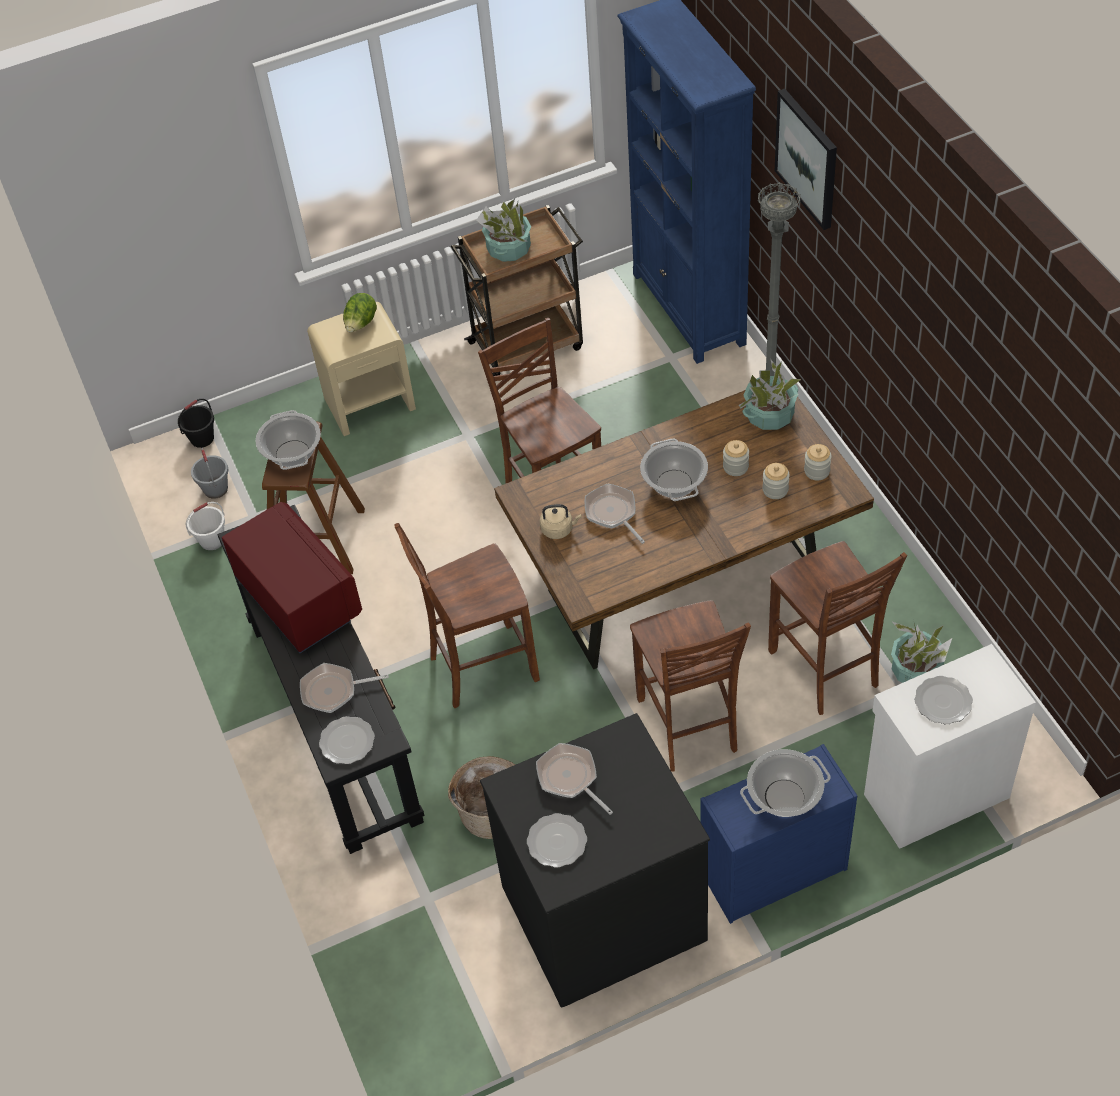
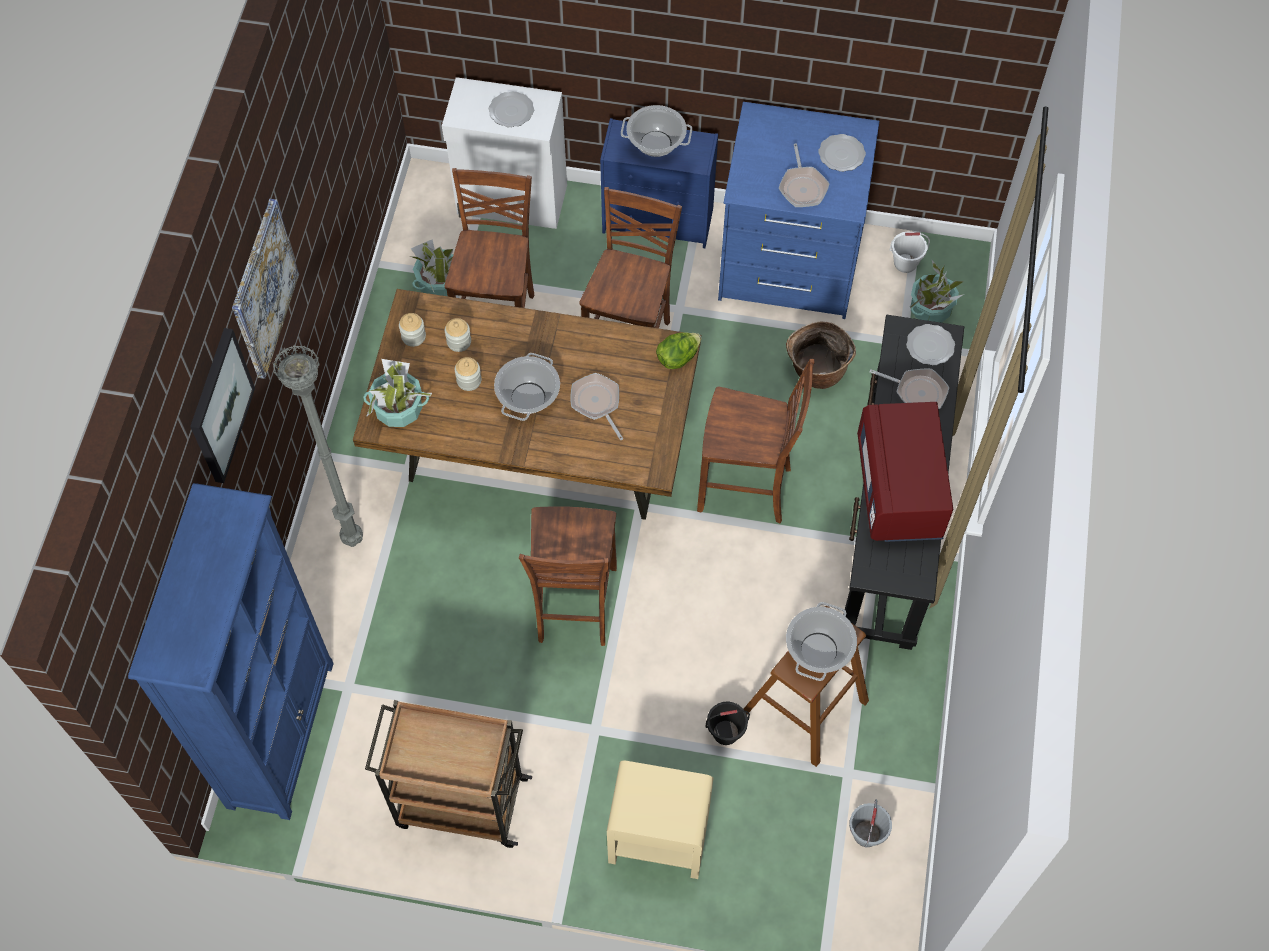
camera: 150 degrees left, 10 degrees up
black bucket [178,399,214,448] -> black bucket moved to [705,701,750,745]
white bucket [186,502,225,550] -> white bucket moved to [890,232,930,273]
lettuce [343,293,377,332] -> lettuce moved to [656,332,702,369]
potted plant [476,199,531,262] -> potted plant moved to [910,260,964,323]
black dresser [480,713,710,1007] -> blue dresser [718,102,879,319]
beige kettle [540,504,582,539] -> none
frying pan [585,483,645,544] -> frying pan turned 150 degrees clockwise [571,373,623,440]
none -> picture [232,199,299,379]

